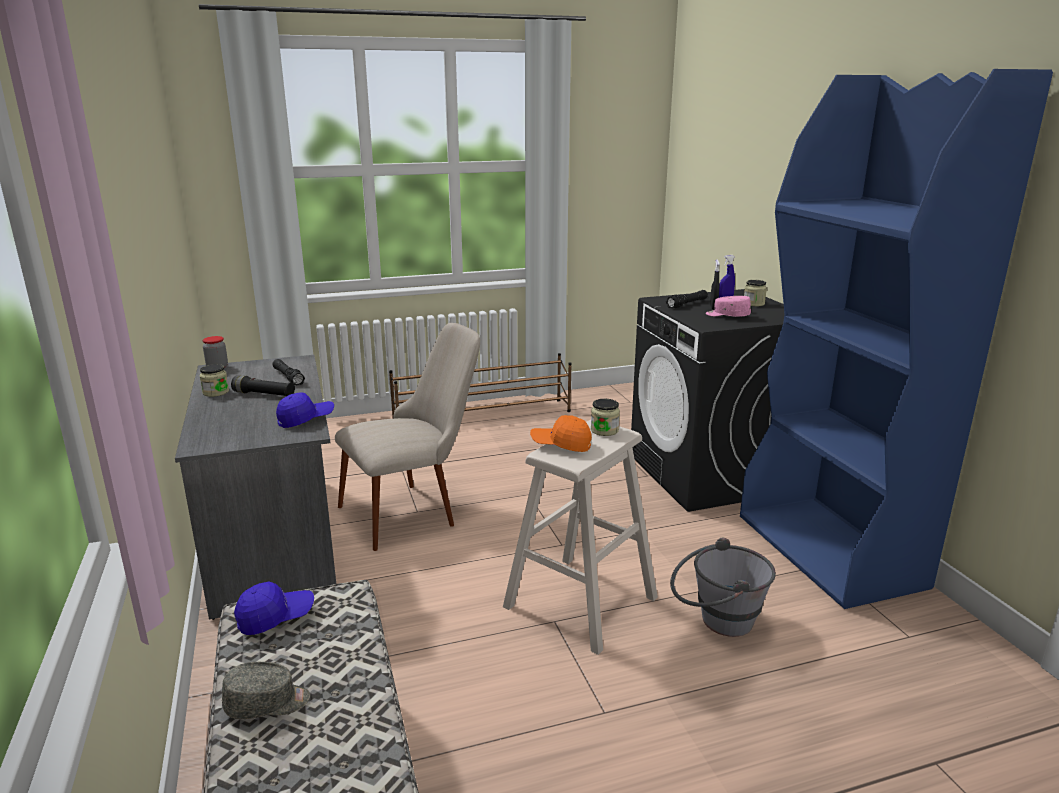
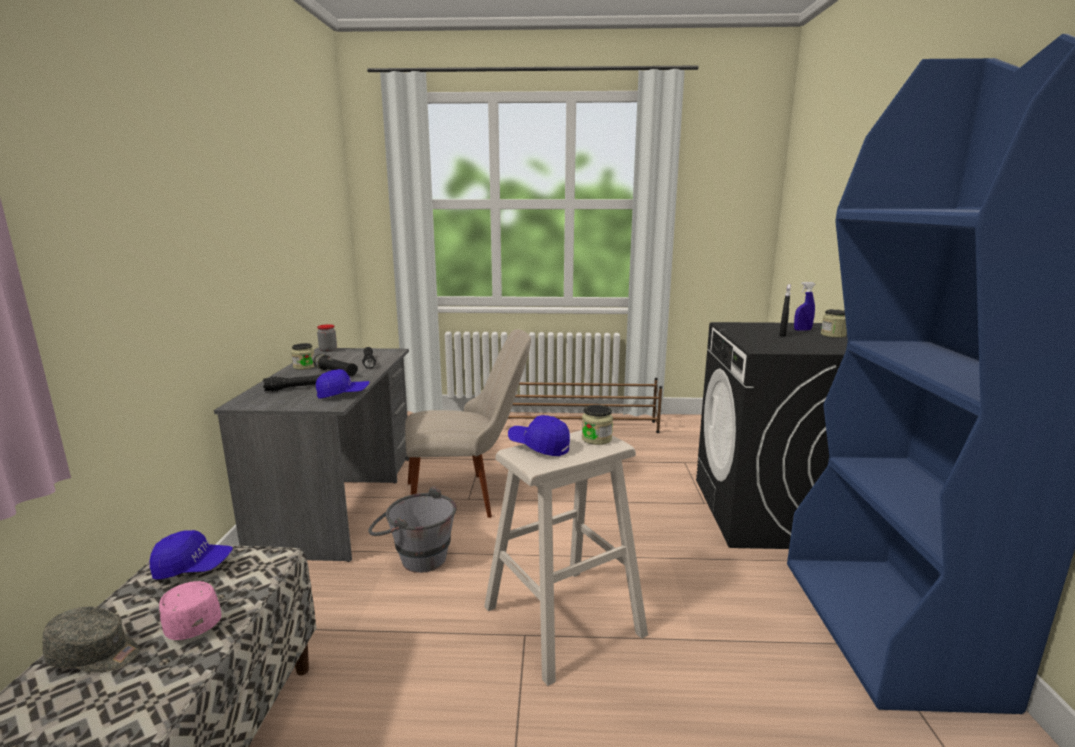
camera: 20 degrees right, 5 degrees down
orange cap [530,415,592,452] -> blue cap [508,415,570,456]
black flashlight [666,290,708,308] -> black flashlight moved to [263,374,322,392]
grey bucket [670,538,776,637] -> grey bucket moved to [368,486,456,573]
pink cap [706,296,751,317] -> pink cap moved to [159,581,221,640]

